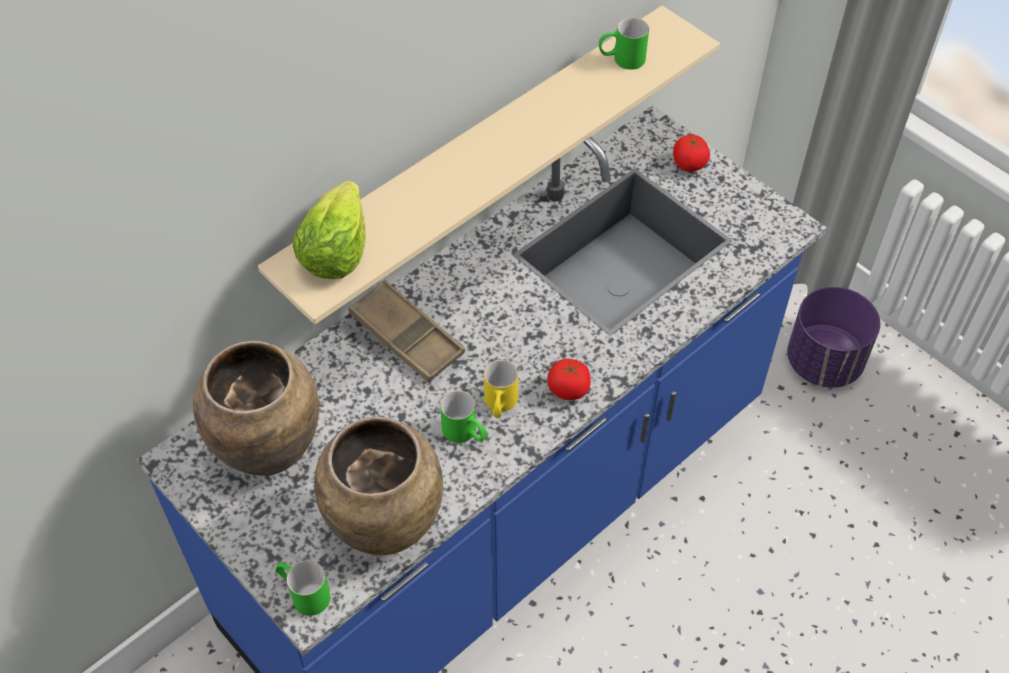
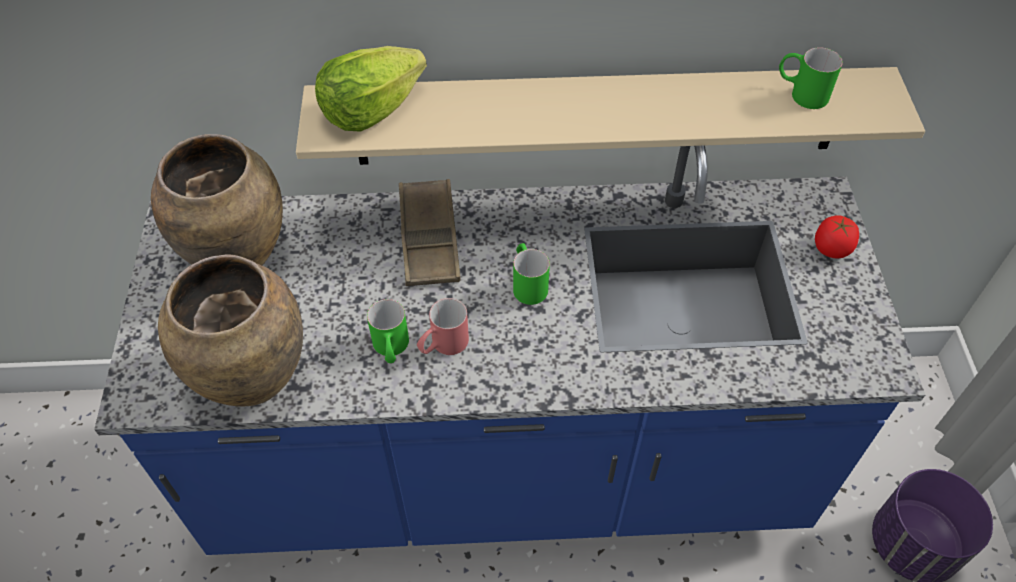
camera: 40 degrees right, 0 degrees up
green mug [275,560,330,616] -> green mug moved to [513,243,550,305]
yellow mug [484,360,518,418] -> red mug [417,298,469,355]
tomato [547,359,591,400] -> none

